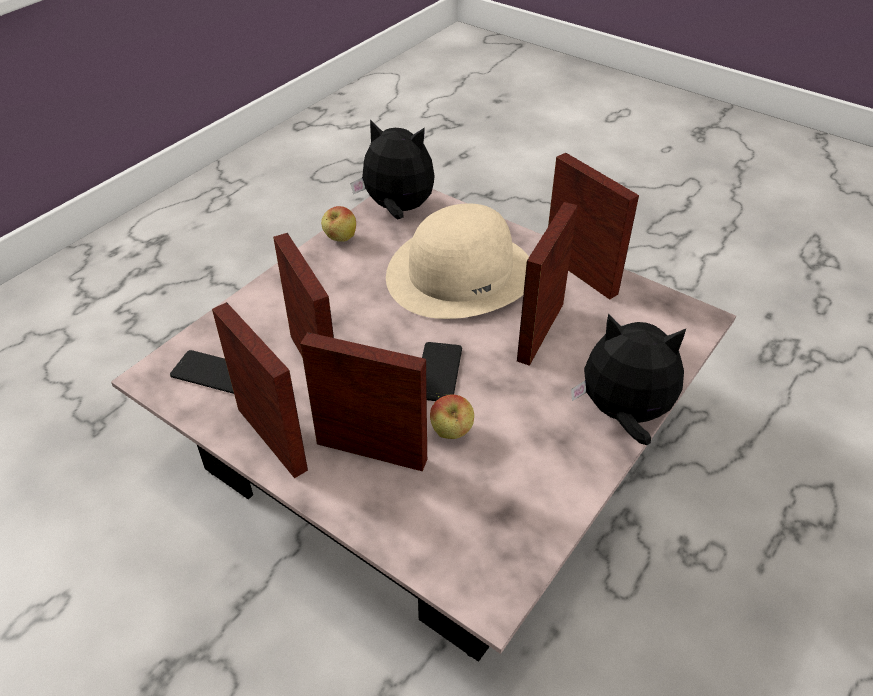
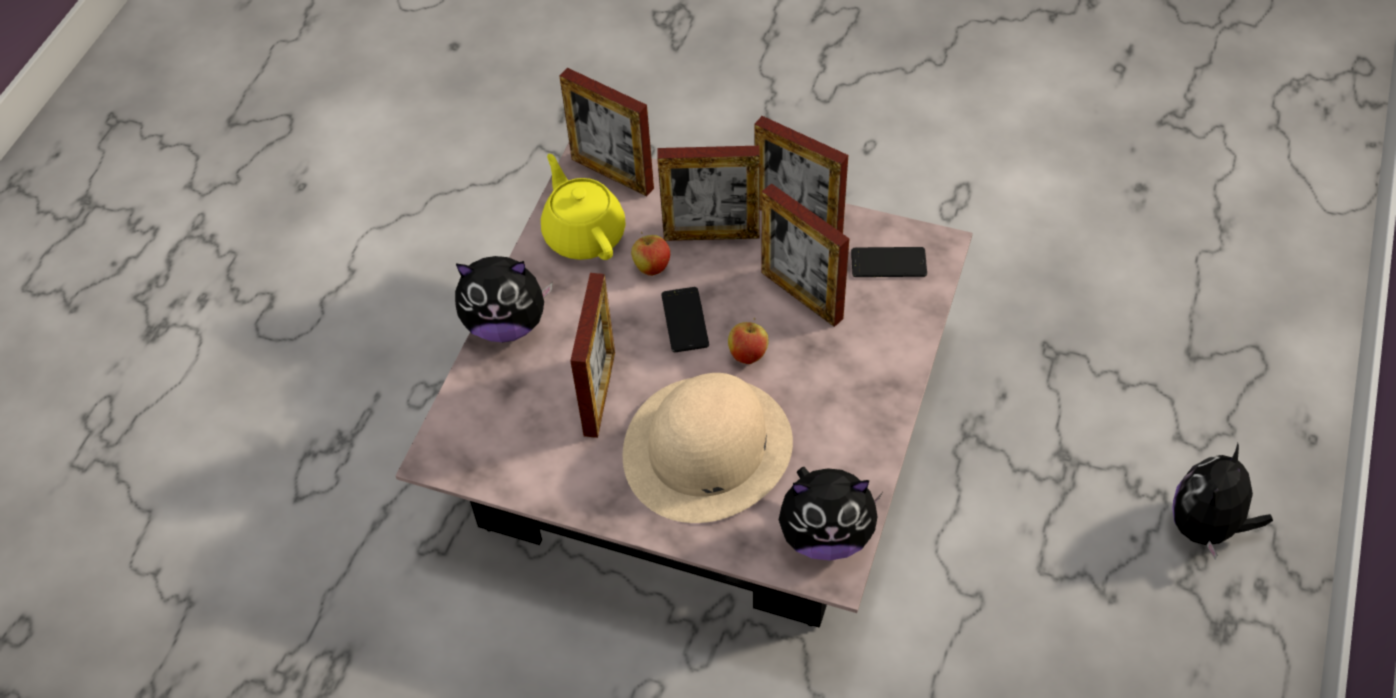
camera: 165 degrees right, 10 degrees up
apple [321,206,356,242] -> apple moved to [728,318,769,364]
picture frame [548,153,639,300] -> picture frame moved to [559,68,654,197]
none -> yellow teapot [541,154,626,260]
none -> plush toy [1172,443,1273,560]

